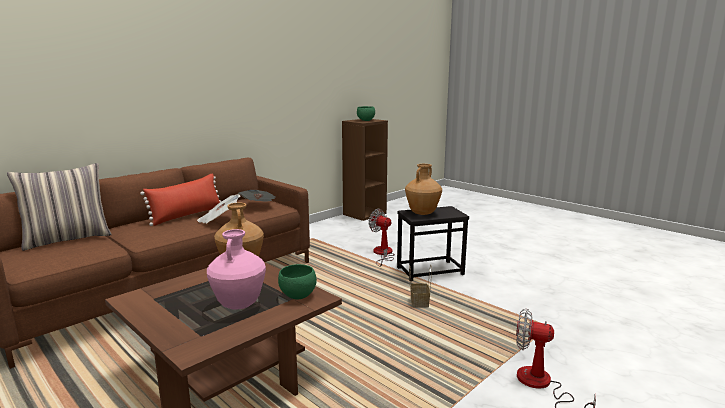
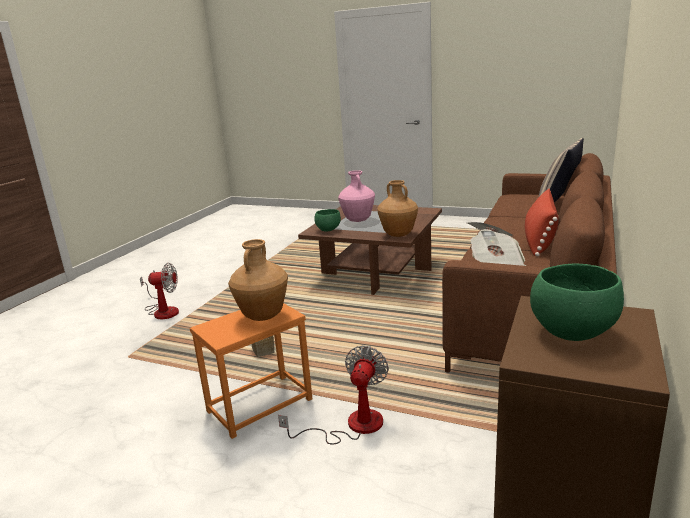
camera: 160 degrees right, 5 degrees up
fan [368,209,395,267] -> fan turned 90 degrees counterclockwise [278,345,389,445]
black side table [397,206,469,281] -> orange side table [190,303,312,439]

